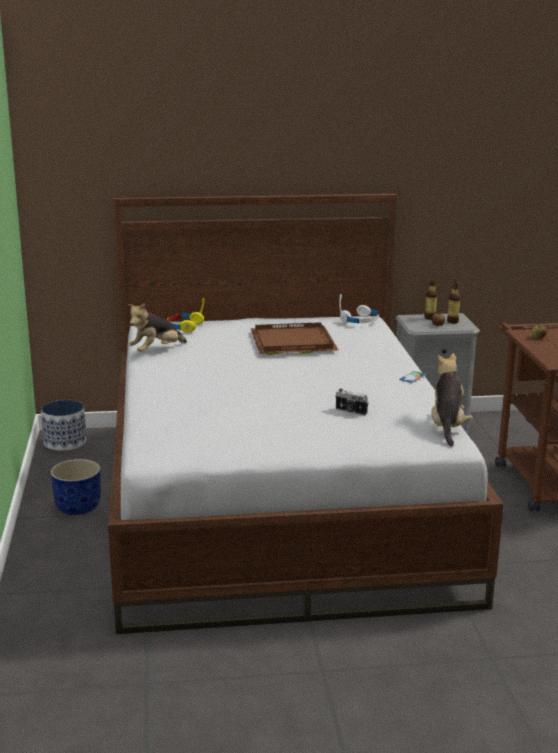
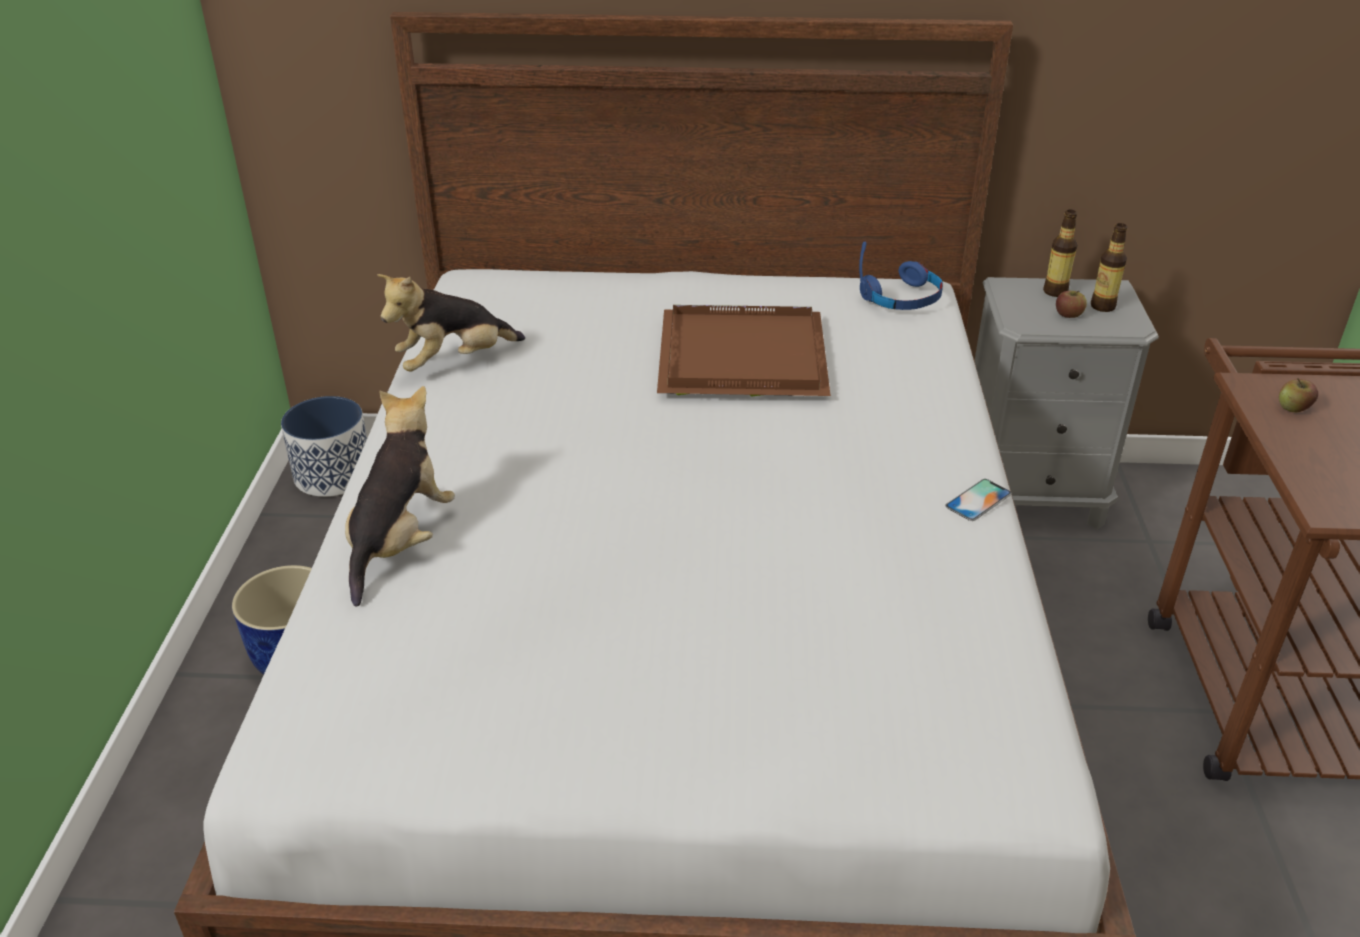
camera: 10 degrees right, 15 degrees up
yellow headphones [167,298,205,332] -> none
camera [335,389,368,416] -> none
white headphones [339,294,379,323] -> blue headphones [859,242,943,310]
plush toy [431,353,471,447] -> plush toy moved to [345,386,455,607]

